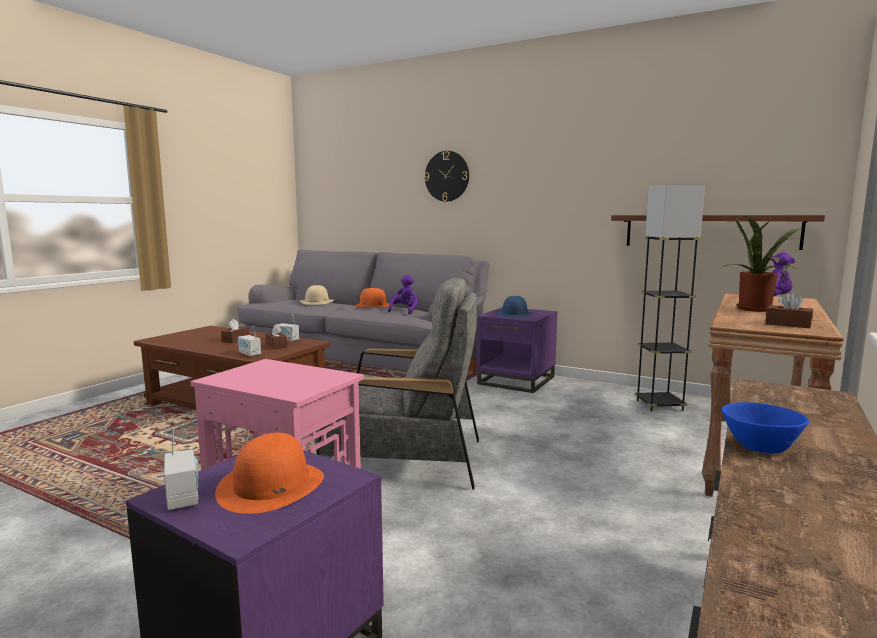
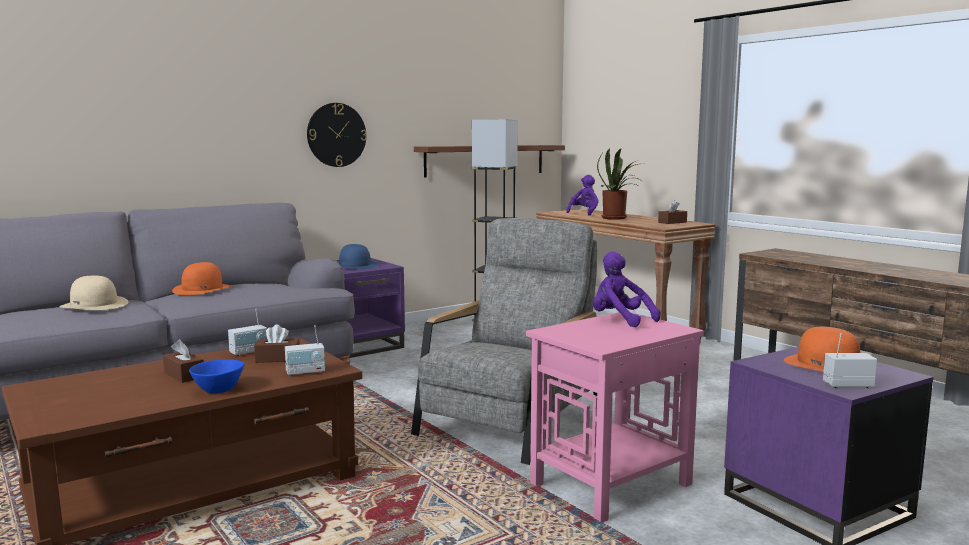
camera: 65 degrees left, 0 degrees up
purple plush toy [388,275,418,314] -> purple plush toy moved to [593,251,661,327]
wall clock [424,151,469,202] -> wall clock moved to [307,103,367,167]
blue bowl [722,402,809,454] -> blue bowl moved to [189,359,245,394]

